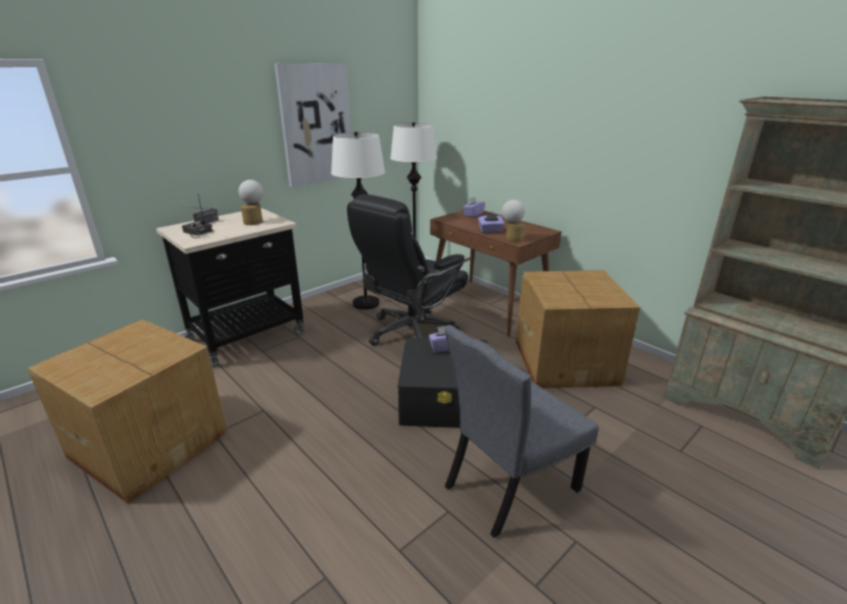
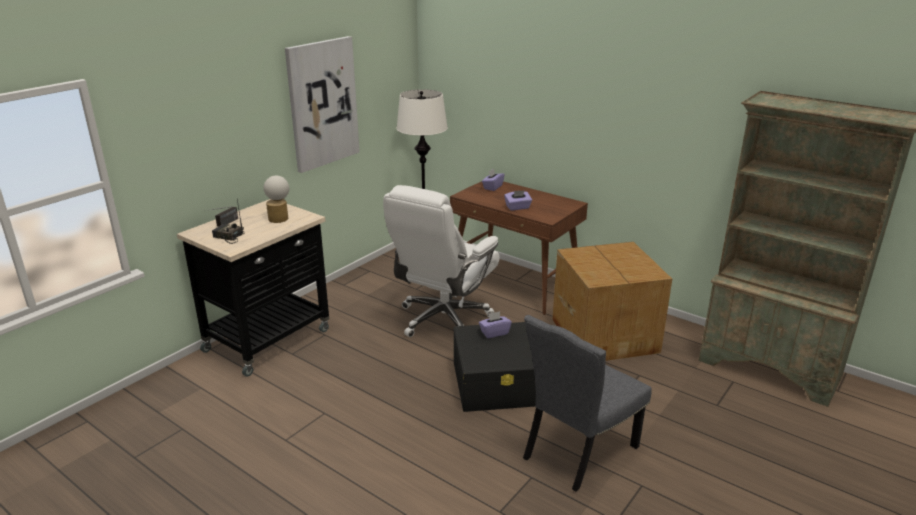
camera: 10 degrees left, 0 degrees up
cardboard box [27,319,227,504] -> none
white floor lamp [331,132,385,310] -> none
black office chair [347,194,468,346] -> white office chair [383,185,500,337]
table lamp [502,200,525,242] -> none

